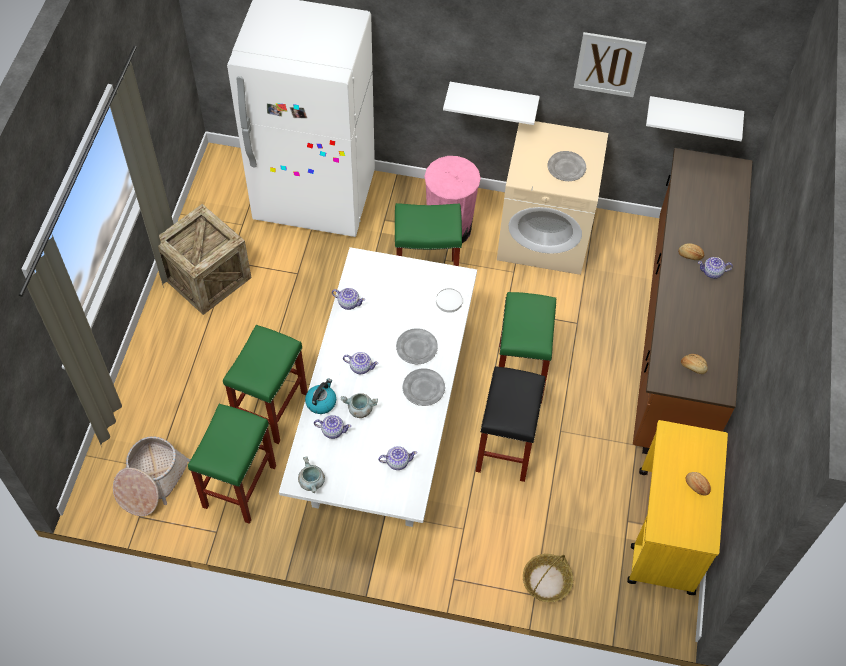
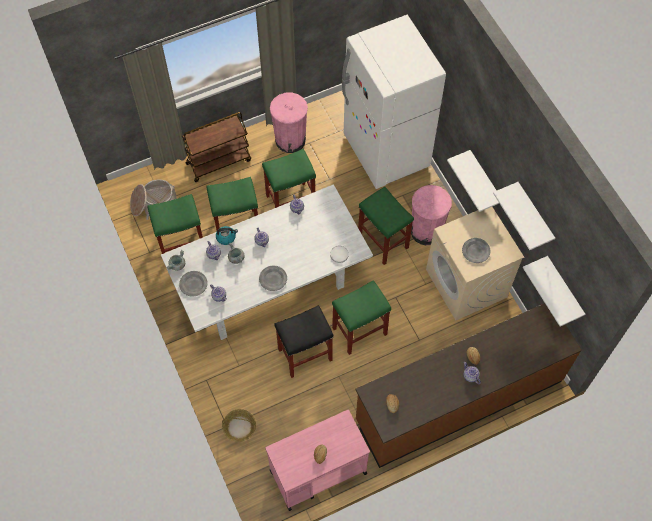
camera: 55 degrees right, 5 degrees up
crate [158,204,251,315] -> pink trash can [270,92,308,153]
grey plate [396,328,438,364] -> grey plate moved to [179,271,208,296]
picture [574,32,646,97] -> white shelf [493,182,555,250]
yellow cart [627,420,728,595] -> pink cart [265,410,370,511]
none -> brown cart [182,112,251,182]
none -> green stool [262,149,316,208]

